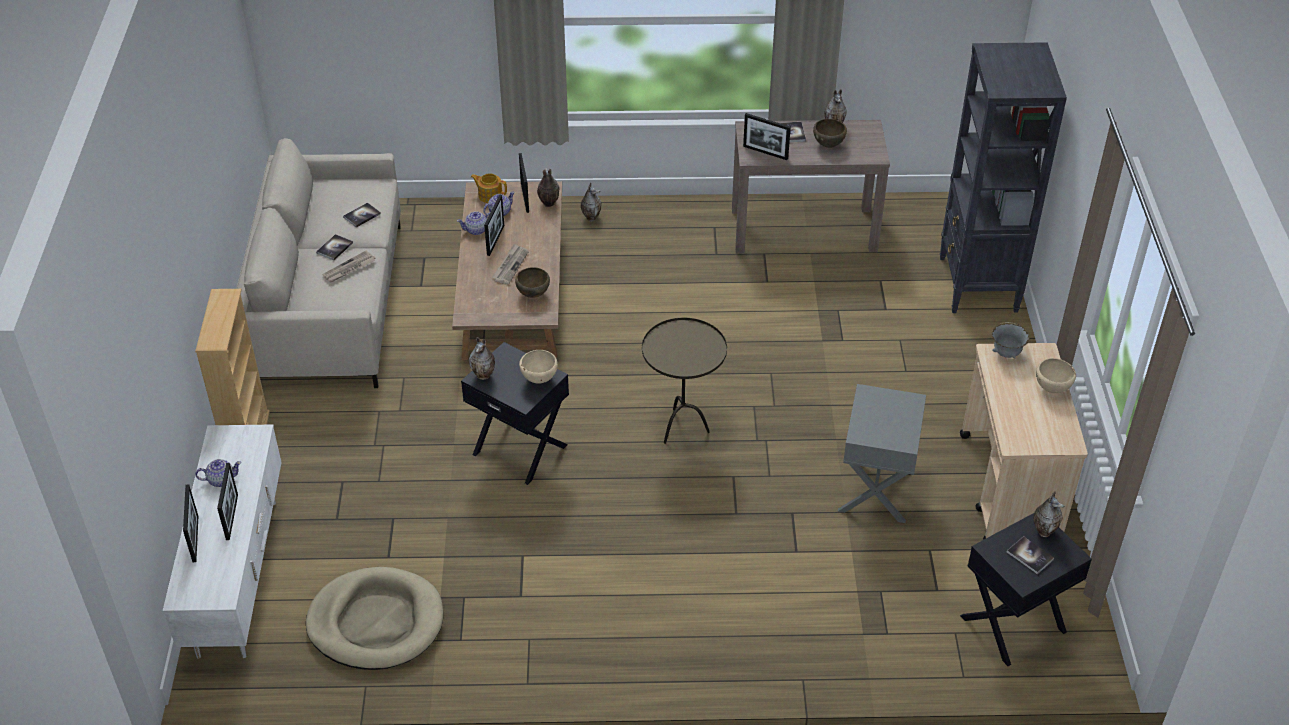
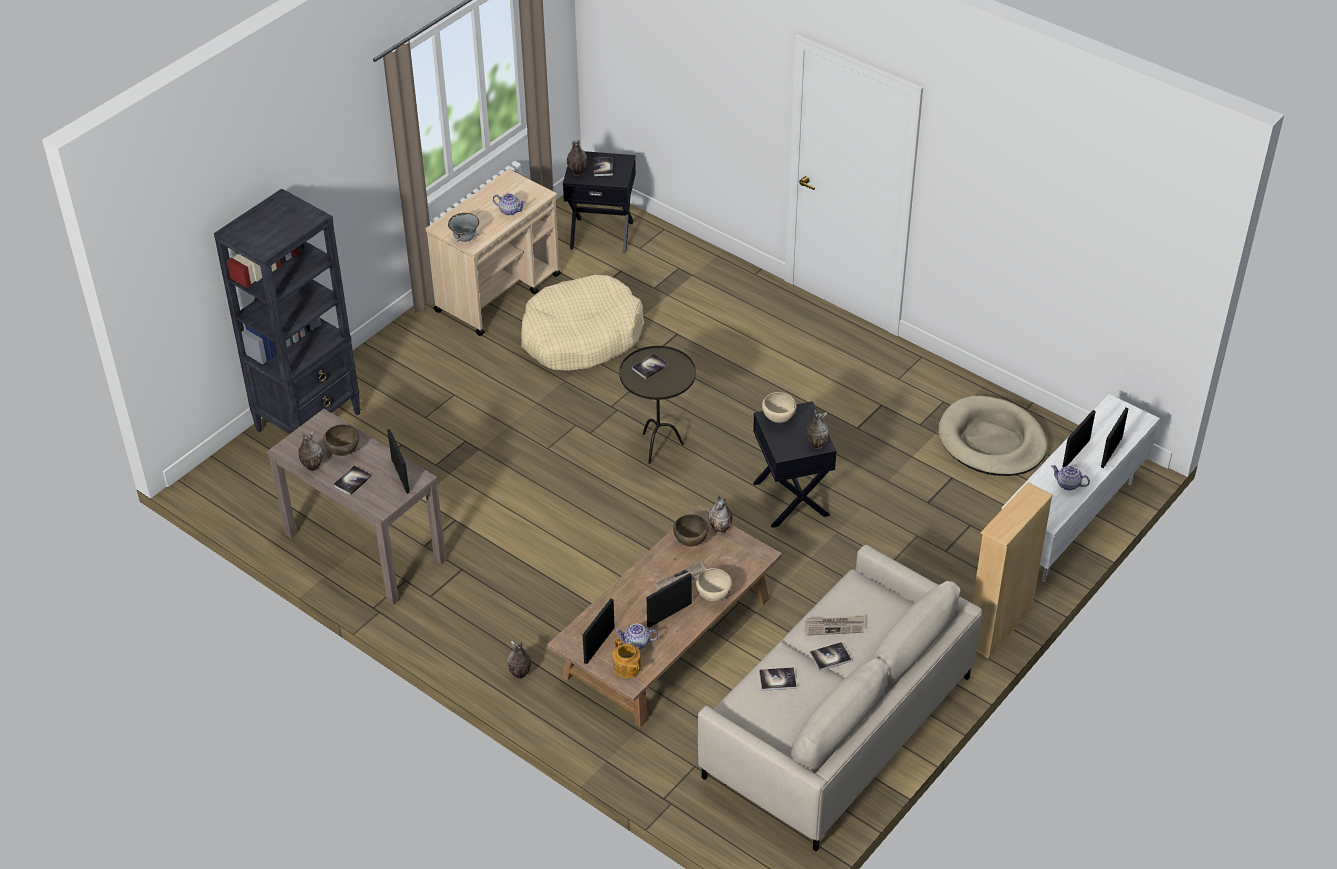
camera: 140 degrees left, 0 degrees up
teapot [457,211,490,235] -> teapot moved to [493,194,526,216]
vase [537,168,559,207] -> vase moved to [708,495,732,534]
grey side table [838,384,926,523] -> beige dog bed [521,275,644,371]
beige bowl [1036,358,1076,393] -> beige bowl moved to [696,568,732,601]
none -> book [632,353,669,379]

